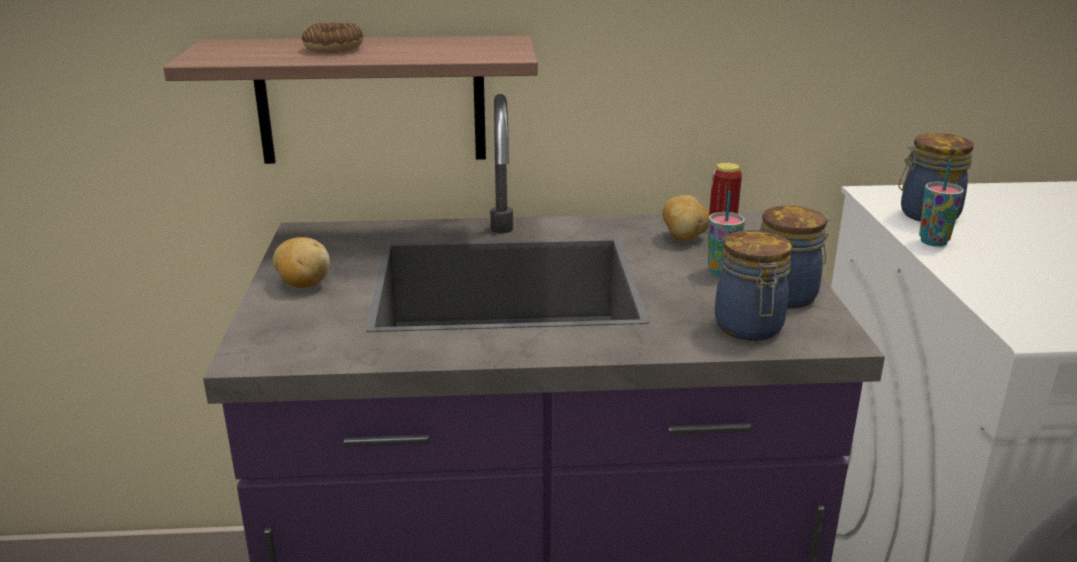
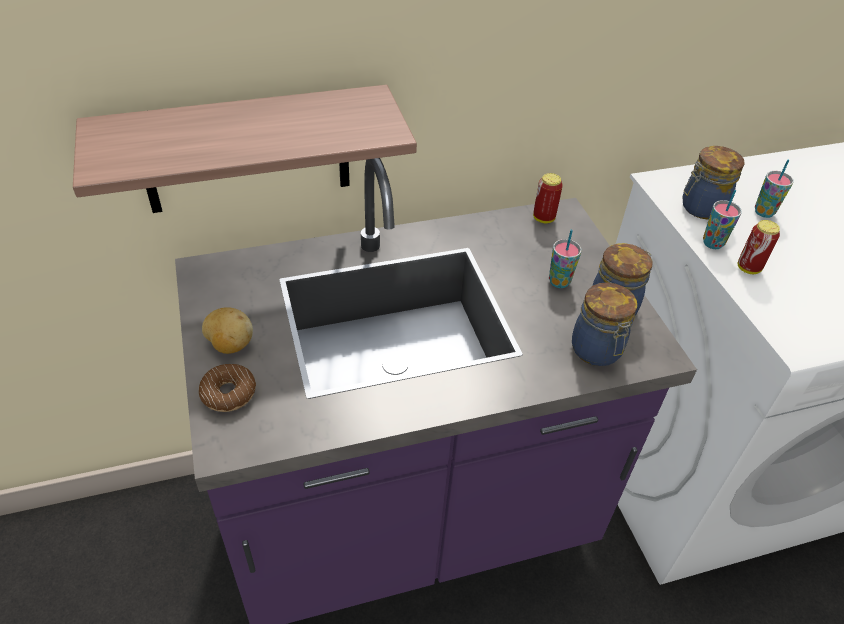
camera: 15 degrees left, 20 degrees up
donut [302,23,363,53] -> donut moved to [199,364,256,412]
potato [662,195,710,241] -> none
none -> can [737,220,780,274]
none -> cup [755,160,794,218]

